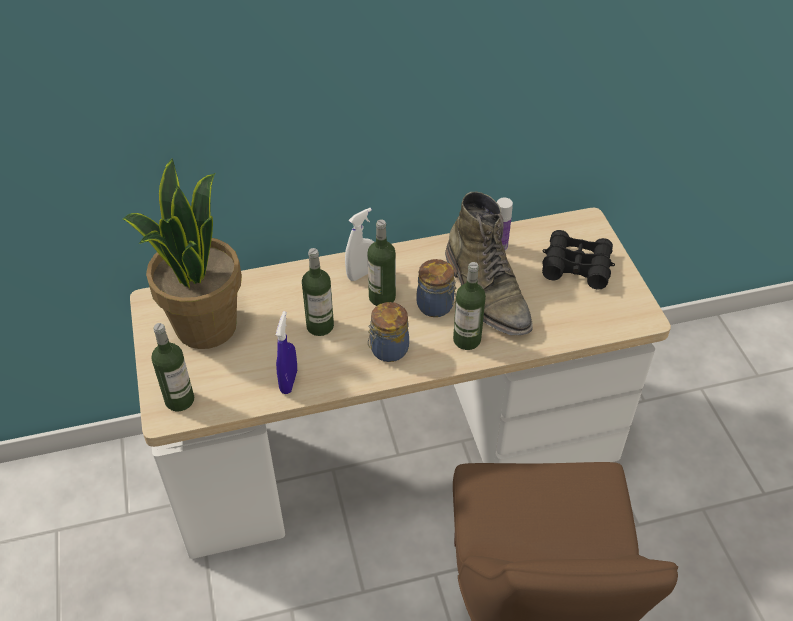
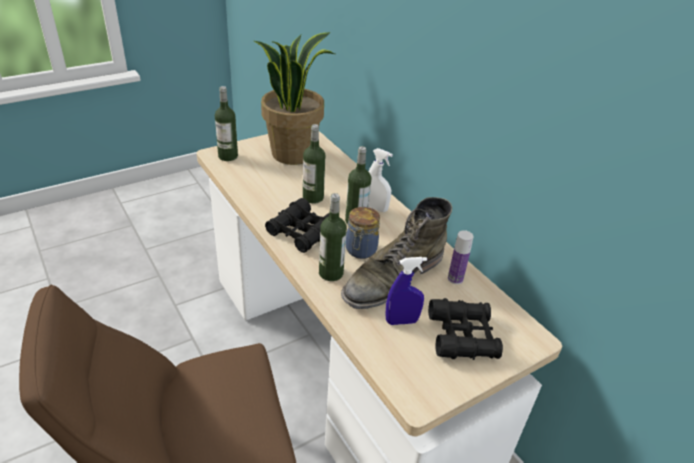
camera: 70 degrees right, 10 degrees down
blue spray bottle [276,311,297,394] -> blue spray bottle moved to [386,257,427,325]
jar [368,302,409,362] -> black binoculars [265,198,329,253]

